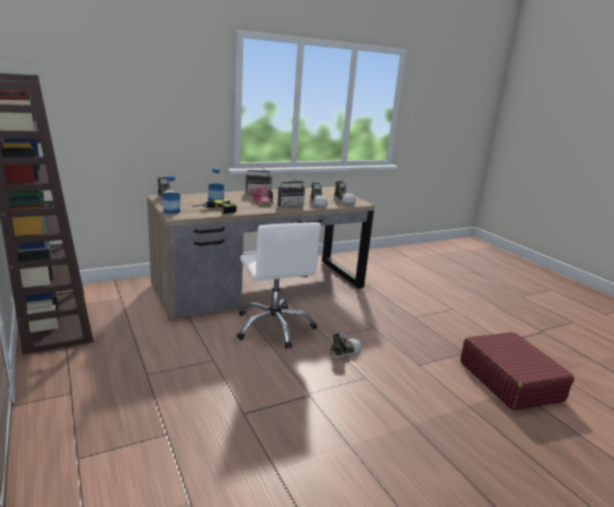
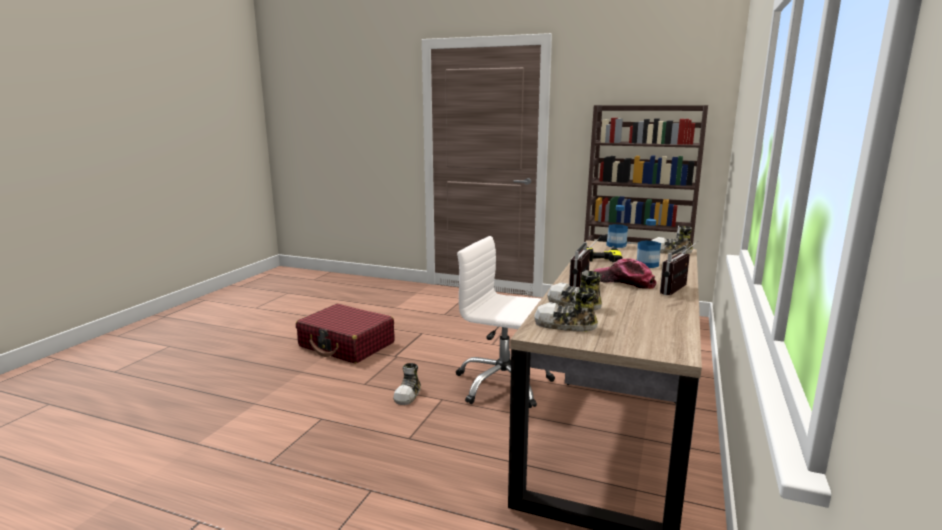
camera: 140 degrees right, 5 degrees down
red suitcase [460,332,574,410] -> red suitcase moved to [296,304,395,364]

